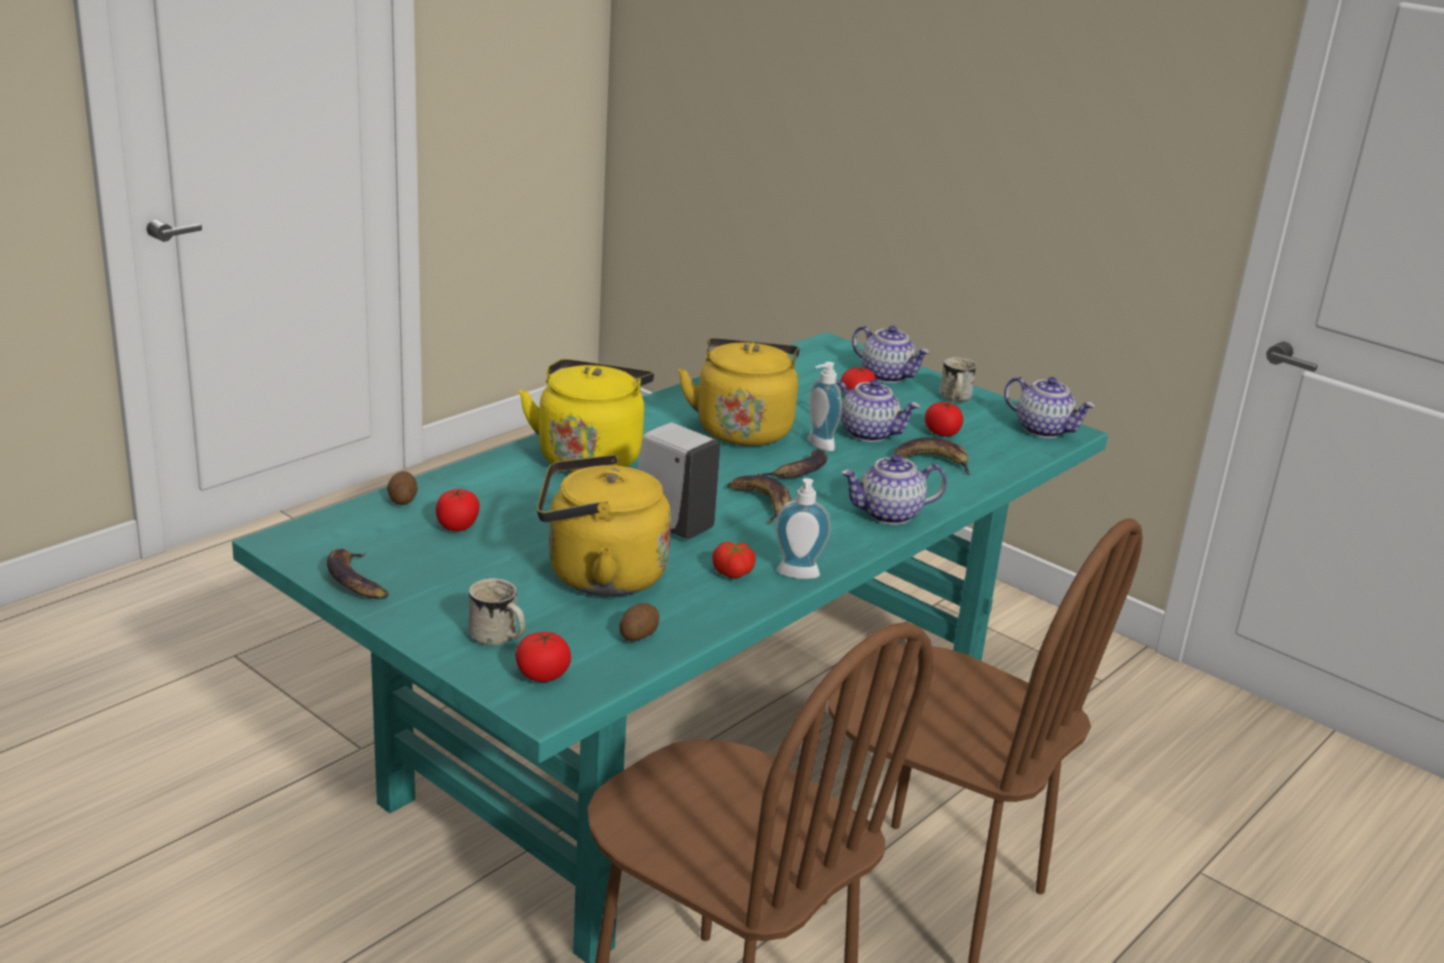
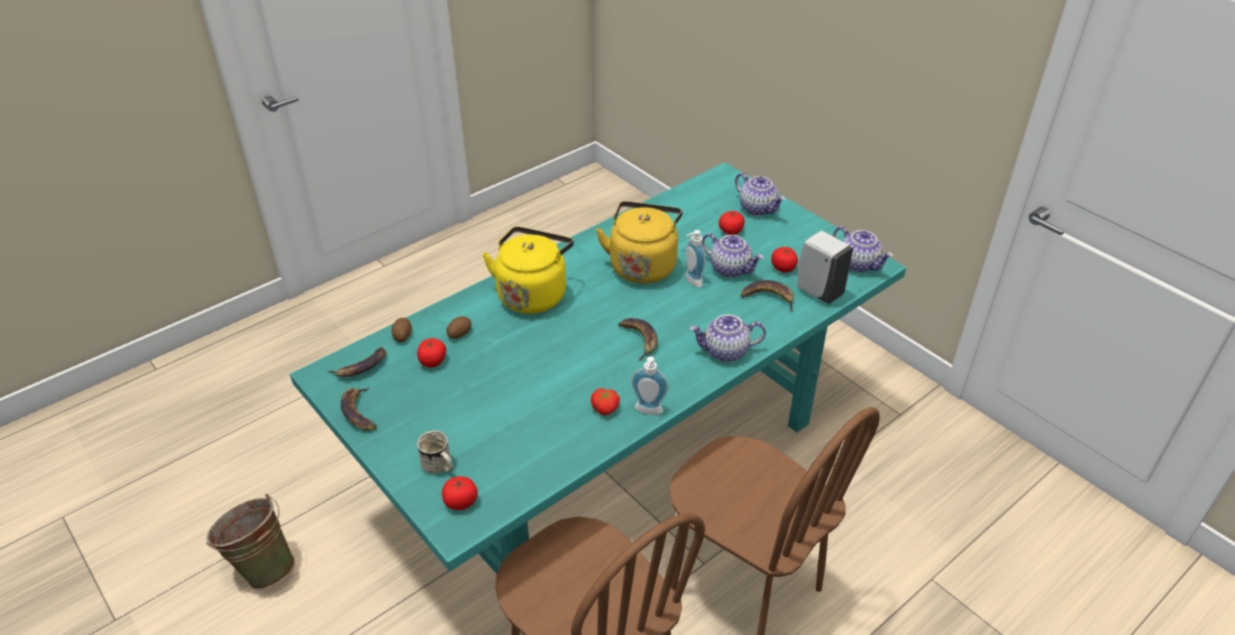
camera: 10 degrees right, 15 degrees up
yellow kettle [537,454,671,596] -> none
potato [619,603,659,641] -> potato moved to [446,316,471,339]
white soap dispenser [638,422,721,540] -> white soap dispenser moved to [797,231,853,304]
banana [758,449,828,478] -> banana moved to [328,347,386,377]
white mug [939,357,977,402] -> none
none -> green bucket [206,494,295,590]

